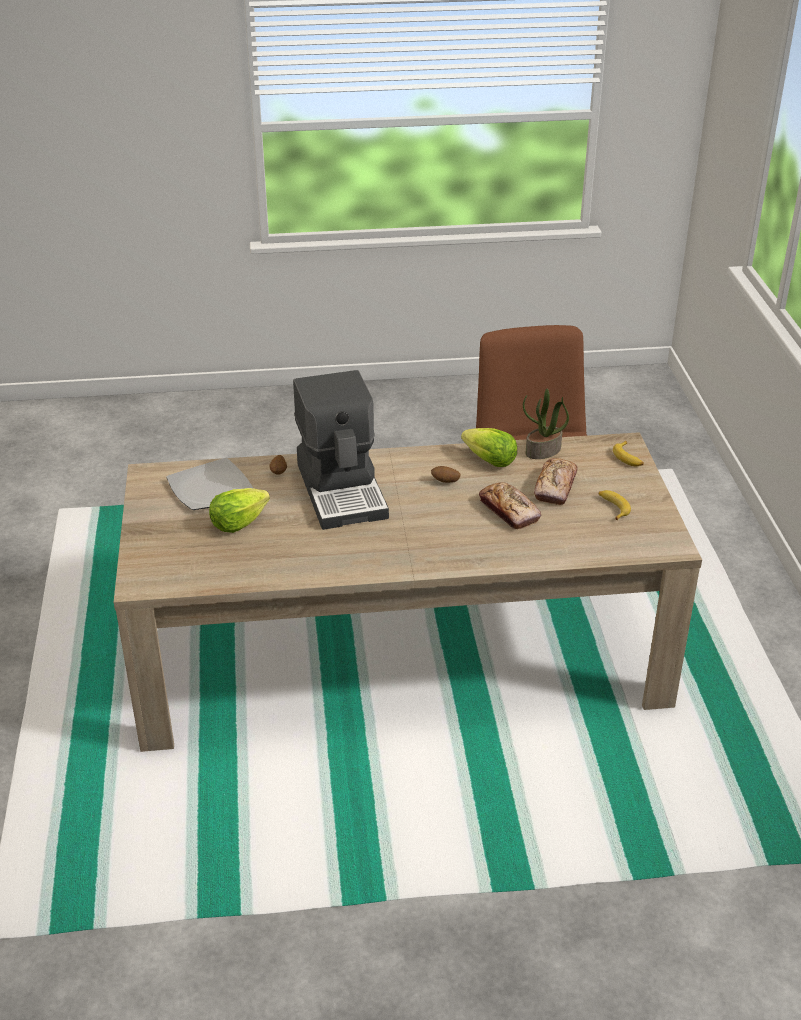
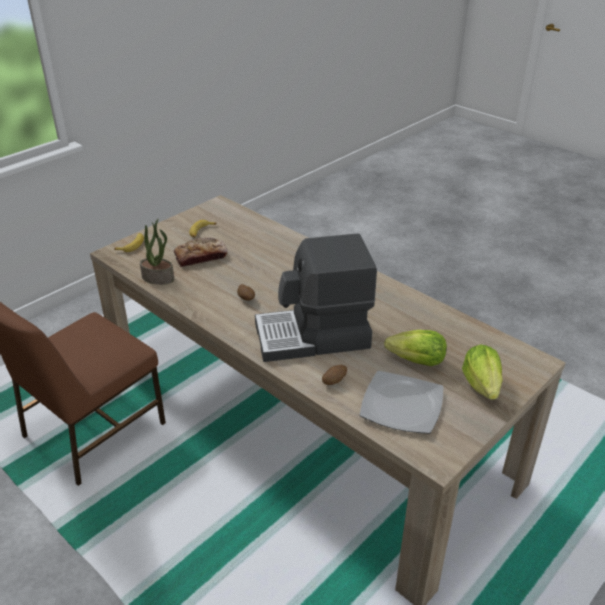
camera: 130 degrees left, 0 degrees up
coffee machine [293,370,389,530] -> coffee machine turned 135 degrees counterclockwise [255,233,377,362]
lettuce [461,428,517,467] -> lettuce moved to [462,344,503,400]
bread [479,482,541,529] -> none

